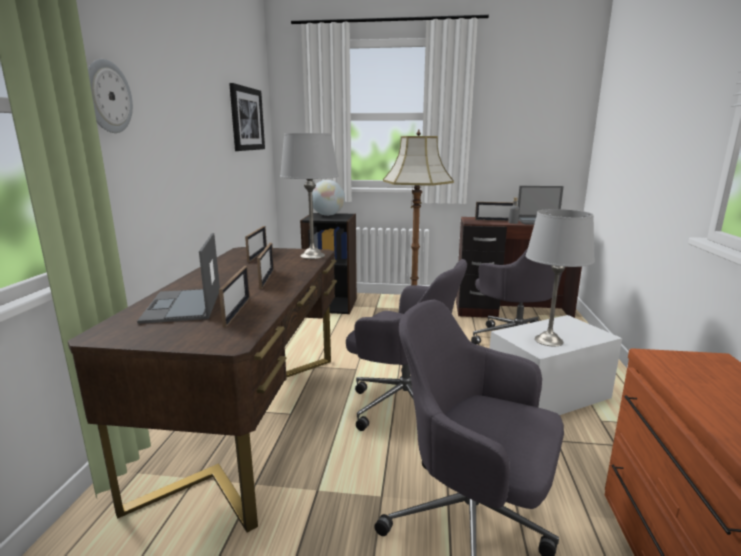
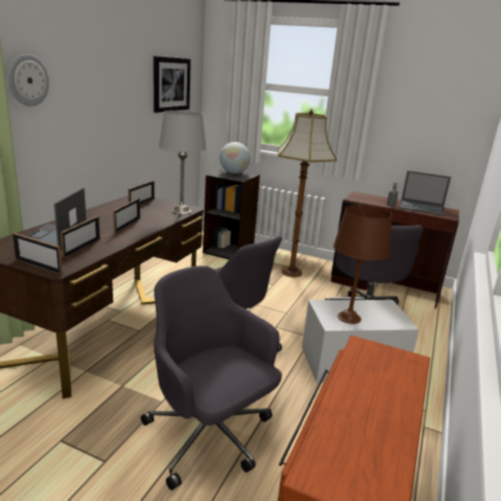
camera: 15 degrees right, 5 degrees up
picture frame [475,202,513,221] -> picture frame moved to [12,233,63,275]
grey table lamp [526,209,595,346] -> brown table lamp [333,205,392,324]

